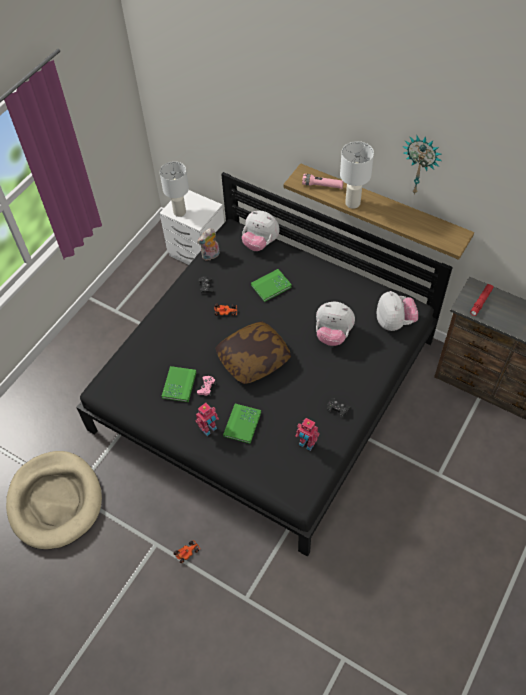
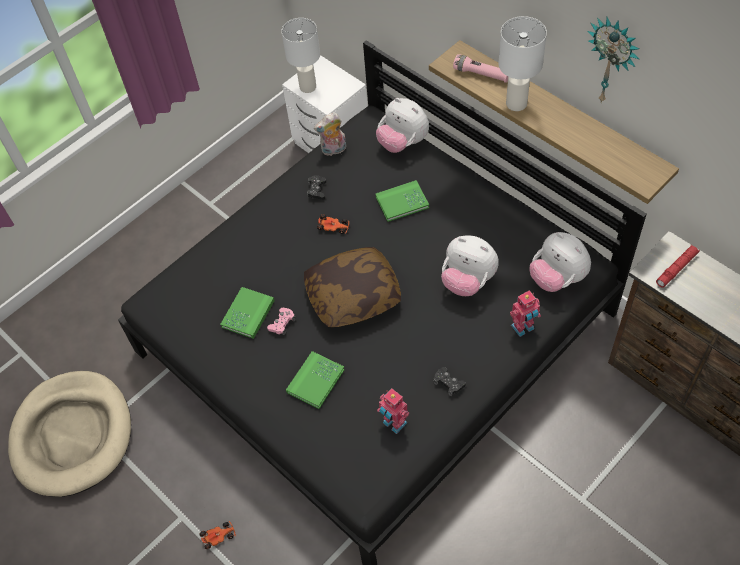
camera: 15 degrees right, 0 degrees up
toy robot [195,403,219,436] -> toy robot moved to [510,290,541,337]
plush toy [377,291,418,331] -> plush toy turned 135 degrees clockwise [529,232,591,292]

